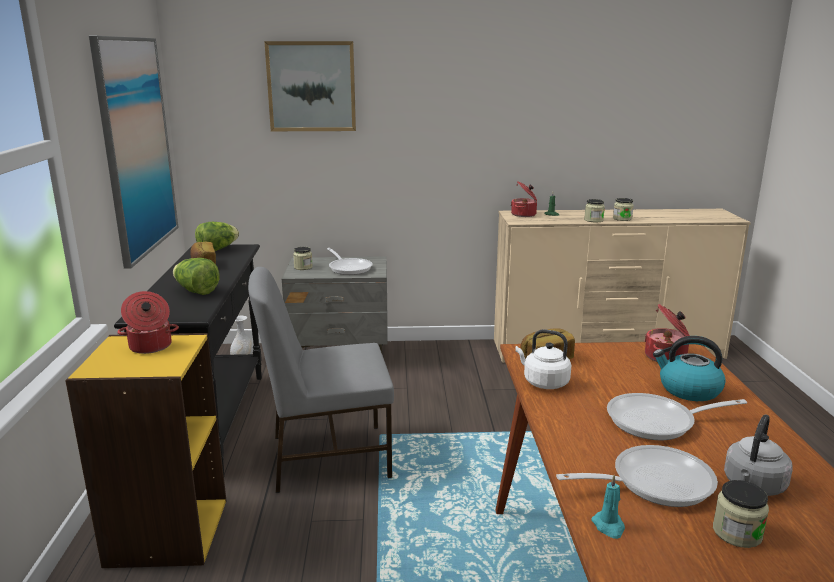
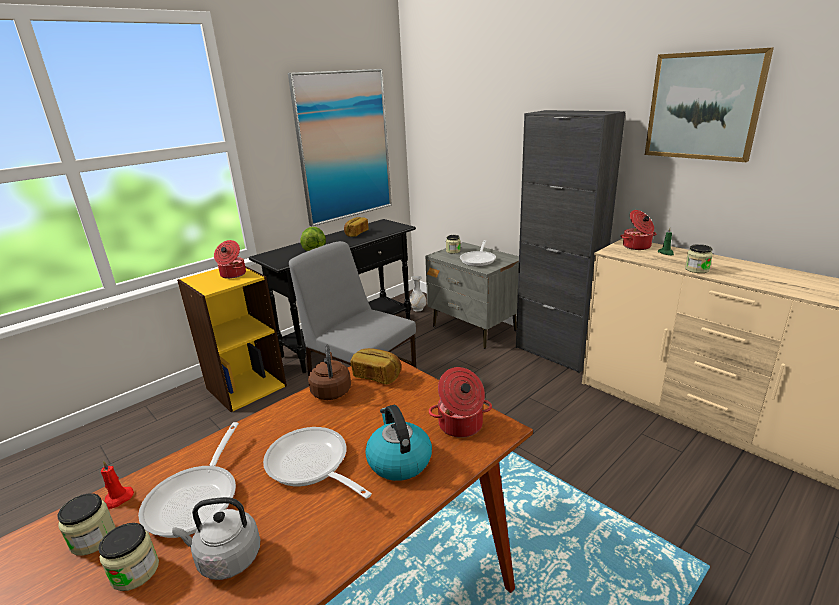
camera: 50 degrees right, 5 degrees up
lettuce [195,222,239,251] -> none
picture [264,41,356,131] -> picture moved to [645,48,774,162]
white kettle [515,329,571,389] -> brown kettle [308,345,351,400]
frying pan [556,445,718,507] -> frying pan turned 60 degrees clockwise [138,422,239,538]
turquoise candle [591,475,625,539] -> red candle [100,461,134,509]
jar [613,198,634,221] -> jar moved to [58,493,116,556]
none -> black cabinet [516,110,625,373]

